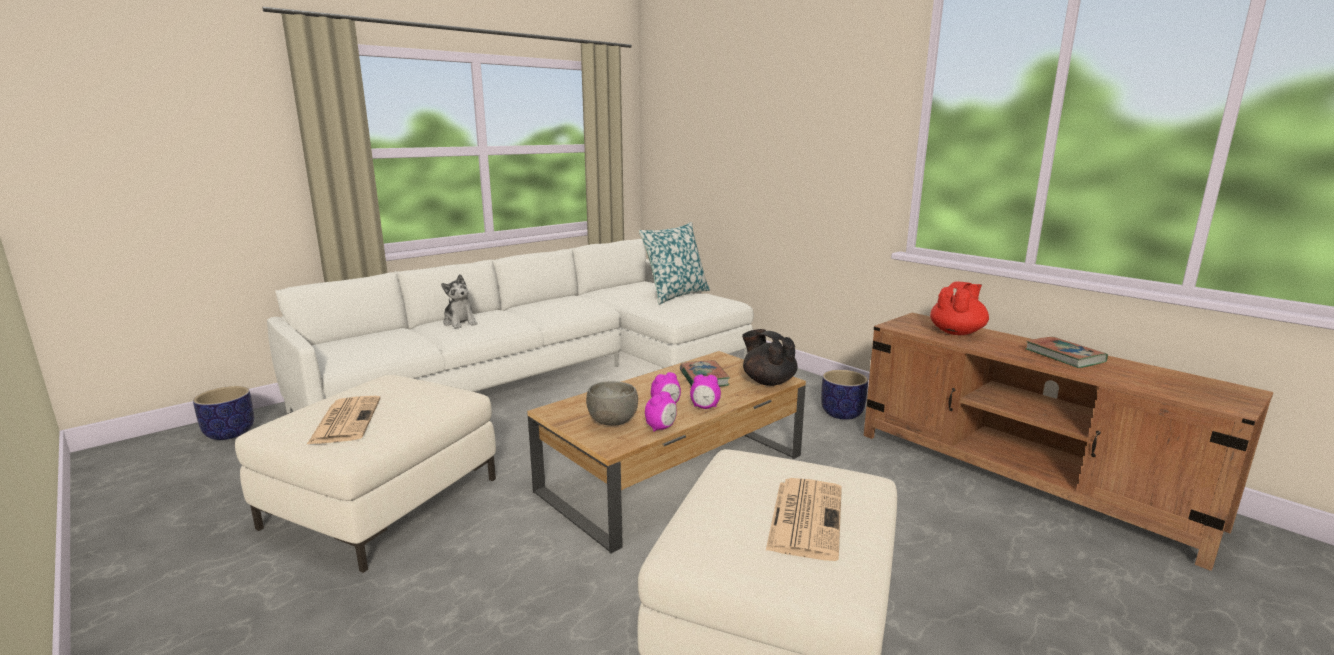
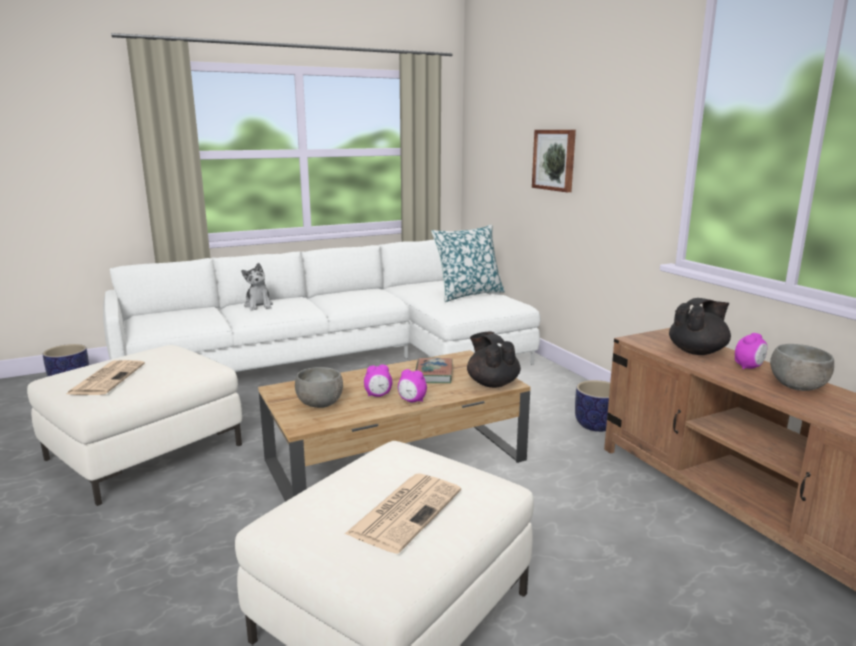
camera: 15 degrees right, 0 degrees up
alarm clock [645,391,677,431] -> alarm clock moved to [735,333,768,370]
red teapot [930,282,989,335] -> black teapot [669,298,731,355]
book [1026,337,1108,368] -> grey bowl [770,344,834,391]
none -> picture [532,130,576,192]

